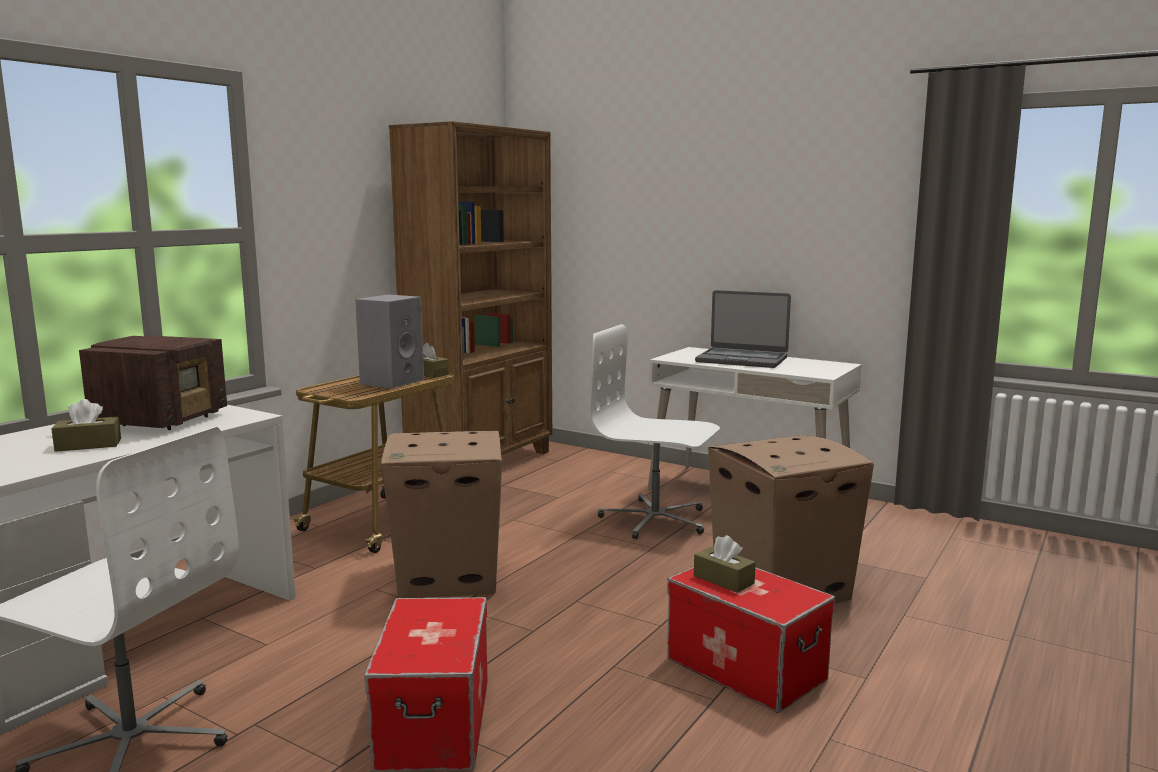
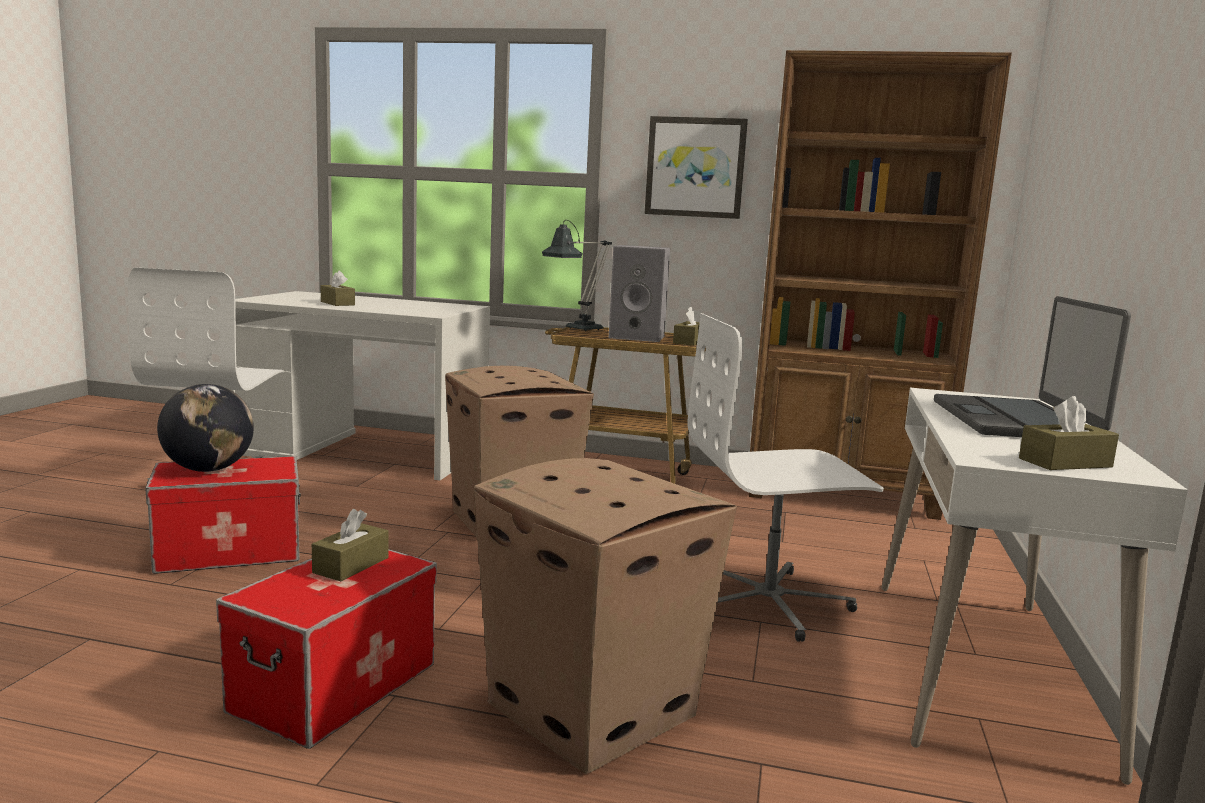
camera: 70 degrees right, 0 degrees up
radio [79,336,227,430] -> none
white office chair [589,324,720,539] -> white office chair turned 105 degrees counterclockwise [688,313,884,642]
none -> globe [157,384,254,472]
none -> table lamp [542,220,612,331]
none -> picture [645,116,748,219]
none -> brown tissue box [1019,396,1119,470]

